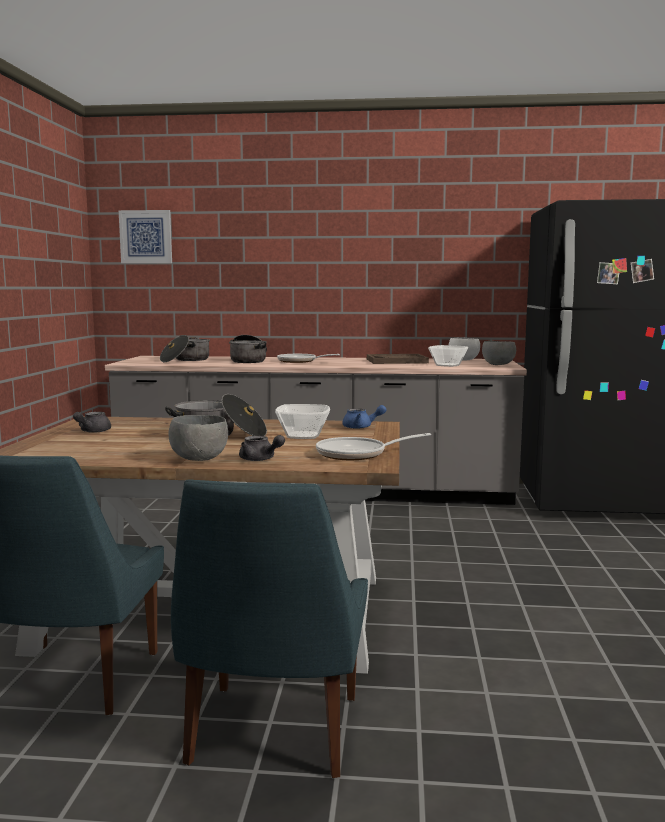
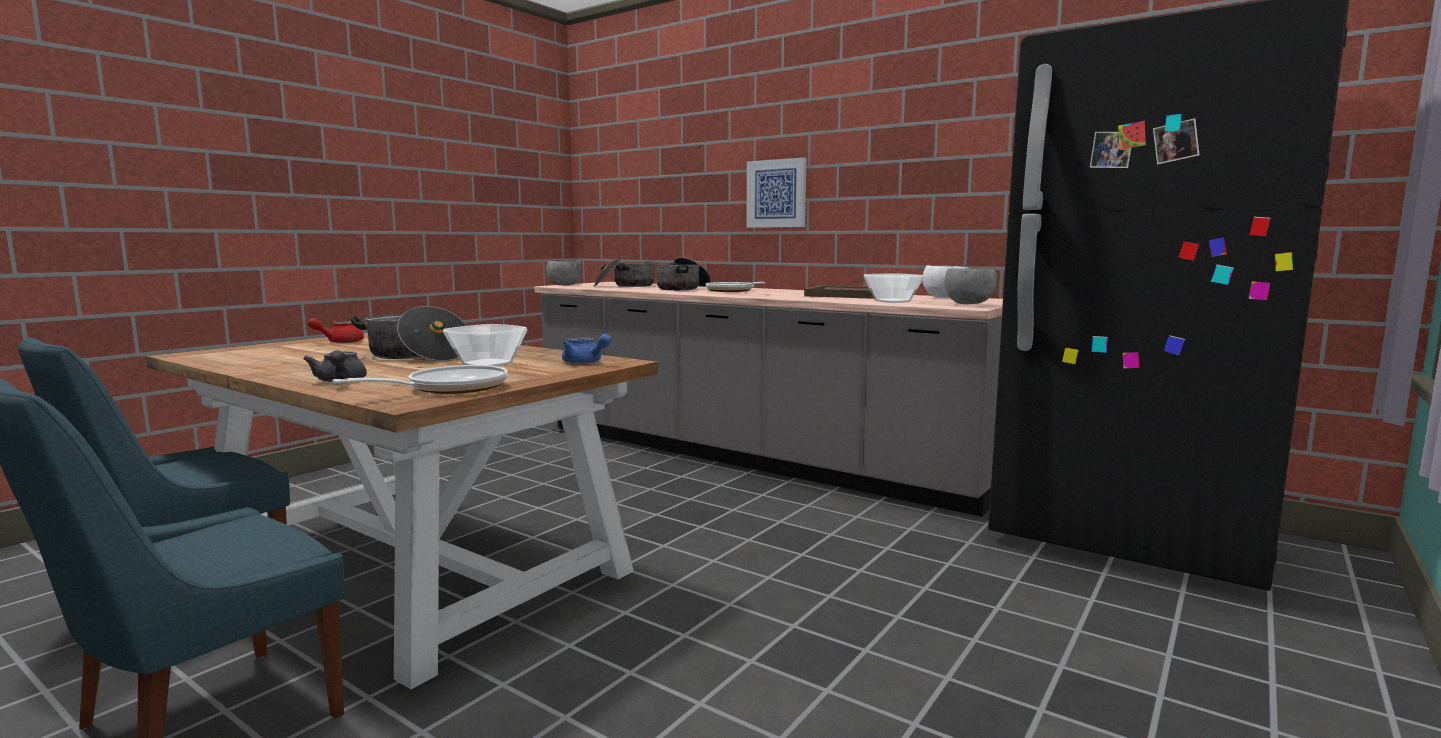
camera: 30 degrees right, 0 degrees up
grey teapot [73,412,111,433] -> red teapot [307,318,364,343]
picture [119,210,172,263] -> picture moved to [746,157,806,228]
grey bowl [168,415,228,461] -> grey bowl moved to [546,259,582,286]
frying pan [316,433,431,460] -> frying pan turned 120 degrees clockwise [332,365,508,394]

